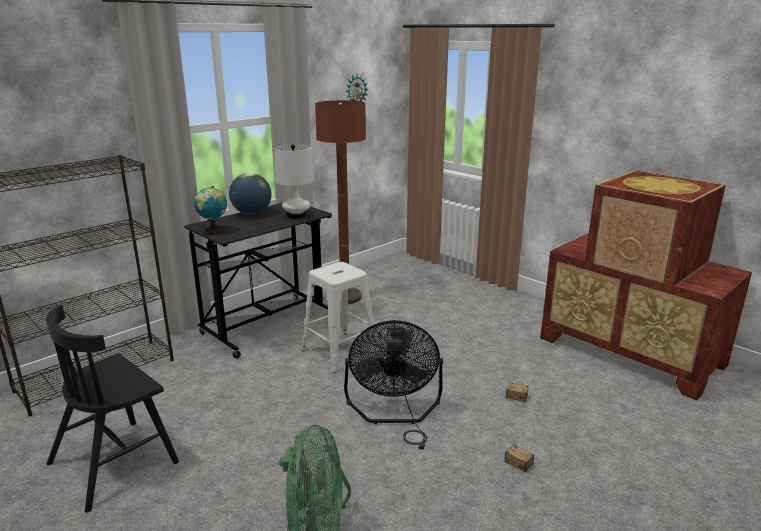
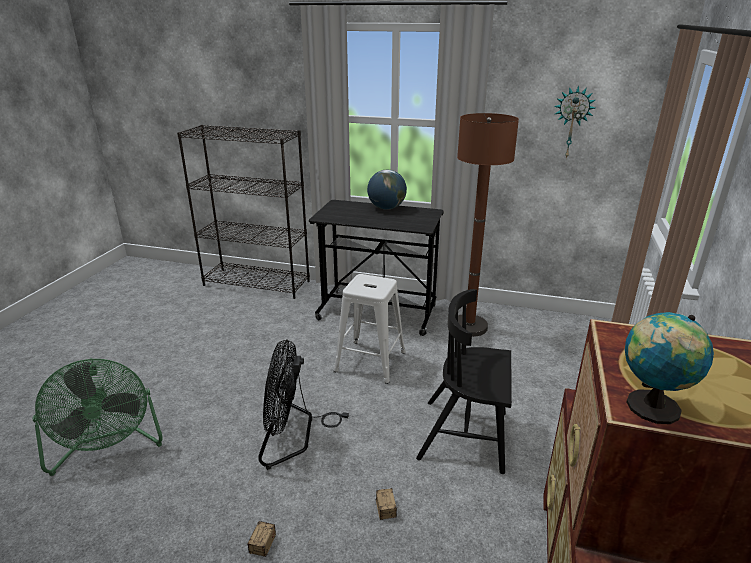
camera: 60 degrees right, 5 degrees up
black chair [46,305,179,513] -> black chair moved to [416,289,512,474]
globe [194,186,227,234] -> globe moved to [625,312,714,424]
white table lamp [275,144,315,218] -> none
black fan [344,320,443,450] -> black fan turned 150 degrees counterclockwise [258,339,350,470]

